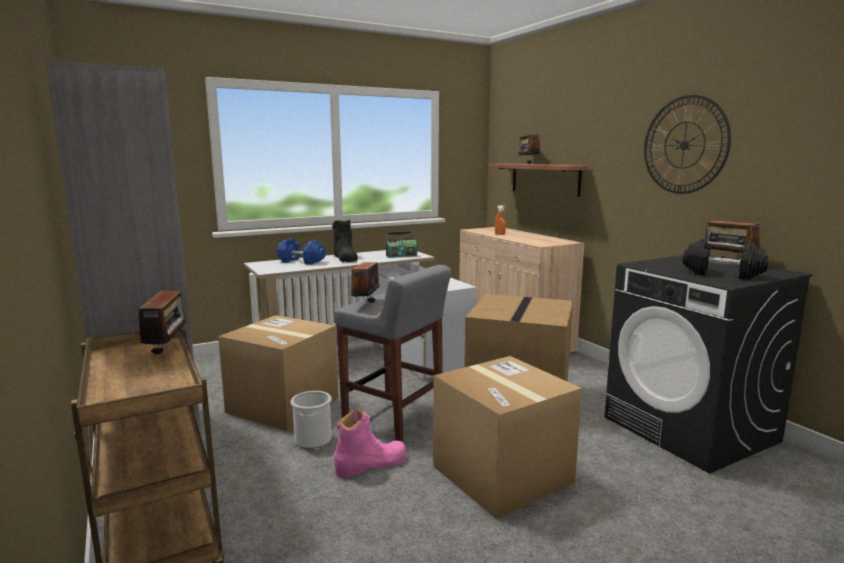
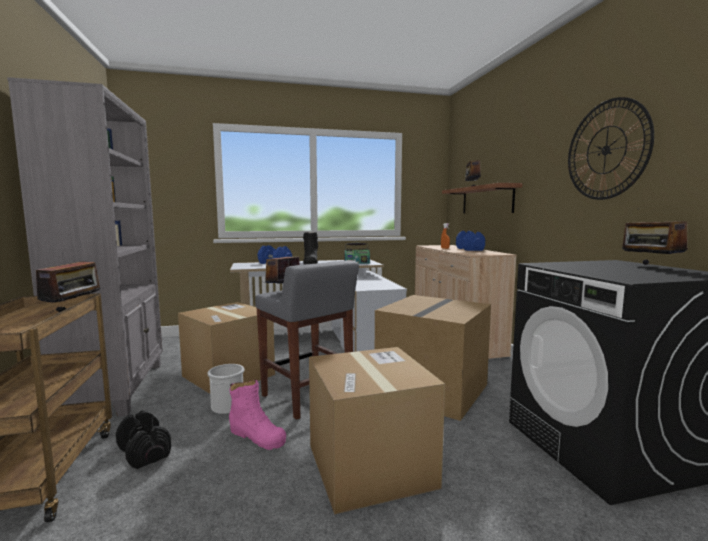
camera: 15 degrees right, 5 degrees down
pink boot [334,409,406,478] -> pink boot turned 45 degrees clockwise [229,379,286,450]
black dumbbell [683,239,769,280] -> black dumbbell moved to [116,410,171,469]
none -> blue dumbbell [456,231,485,251]

